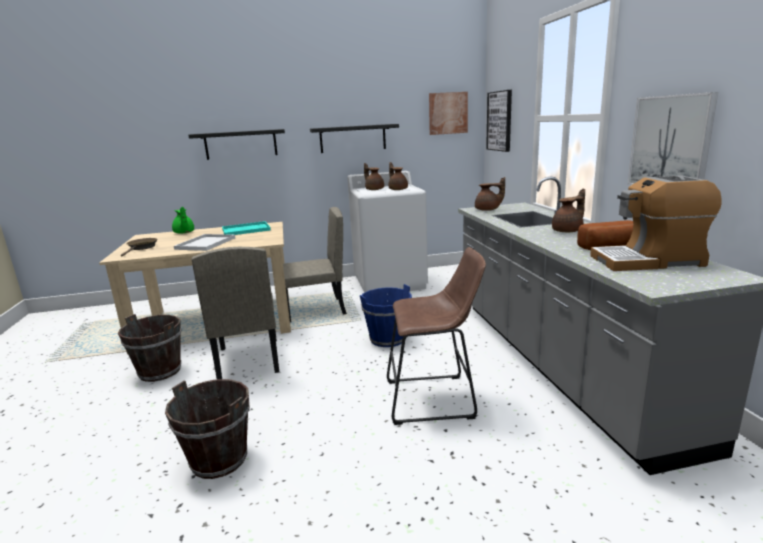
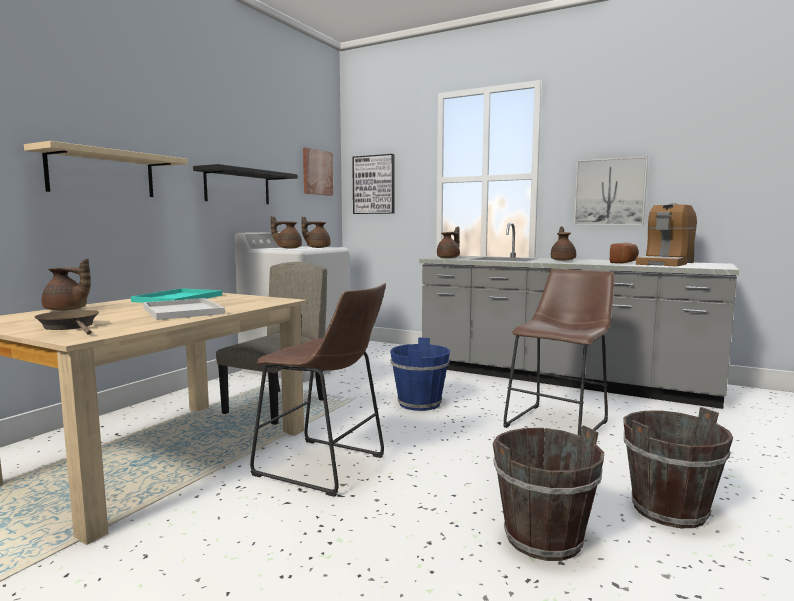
camera: 50 degrees left, 10 degrees down
brown bucket [118,314,182,382] -> brown bucket moved to [623,407,733,528]
green teapot [172,207,194,234] -> brown teapot [42,258,91,311]
black shelf [188,129,285,160] -> beige shelf [24,141,188,197]
beige chair [191,247,279,379] -> brown stool [250,283,386,497]

